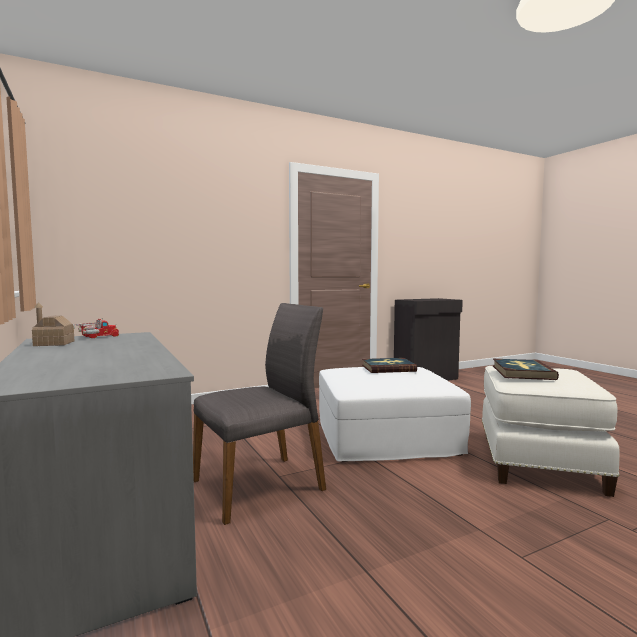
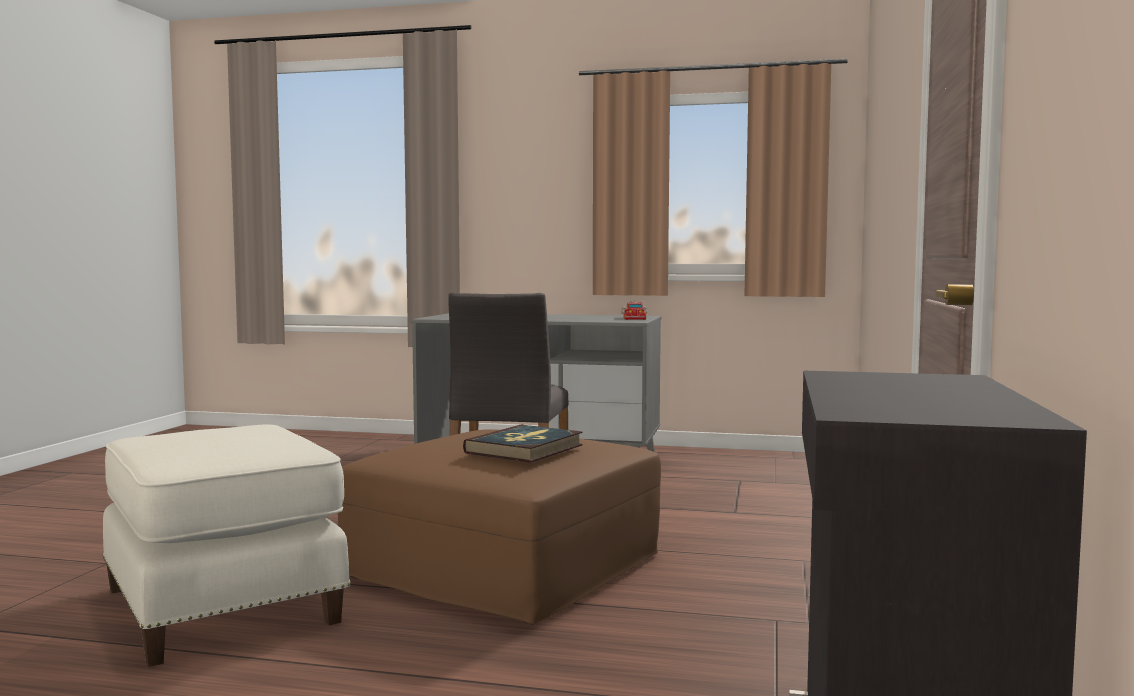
camera: 130 degrees right, 0 degrees up
toy house [32,302,74,346] -> none
white ottoman [319,367,471,462] -> brown ottoman [338,429,661,624]
book [493,359,559,380] -> none

